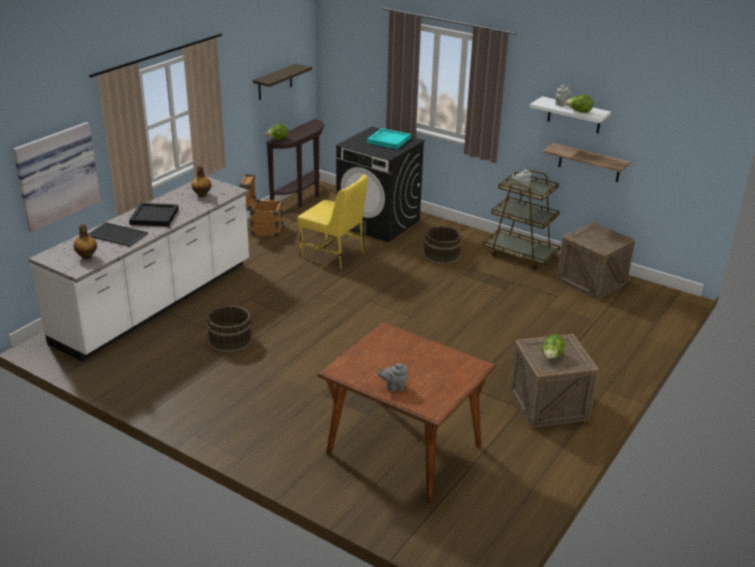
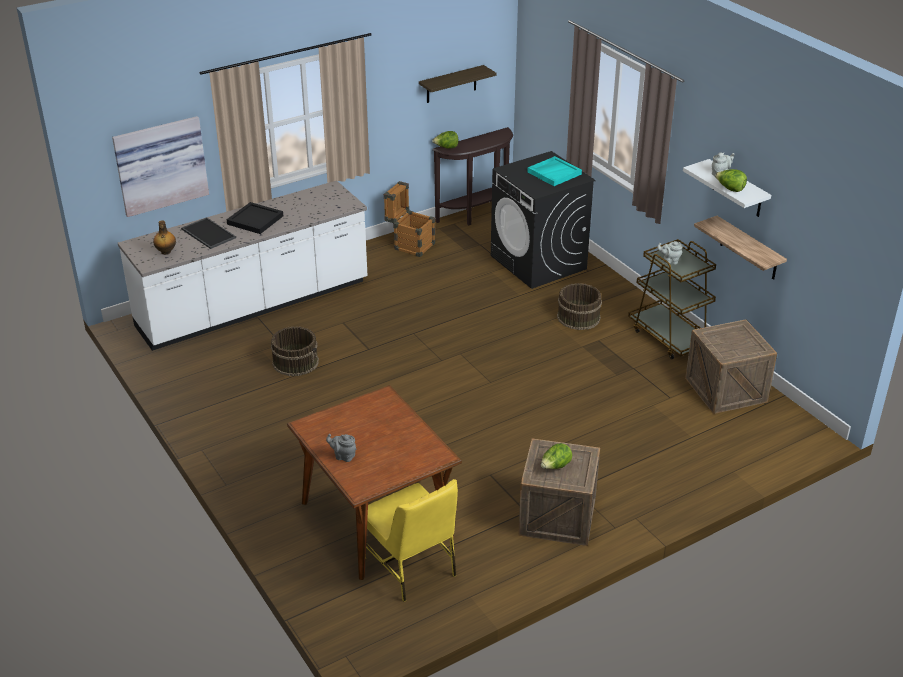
camera: 25 degrees right, 5 degrees up
bottle [191,165,211,197] -> none
yellow chair [297,175,368,269] -> yellow chair moved to [366,479,458,602]

